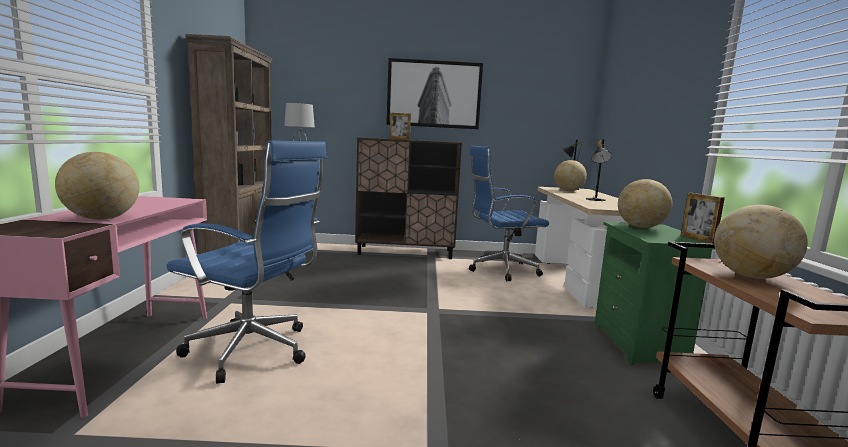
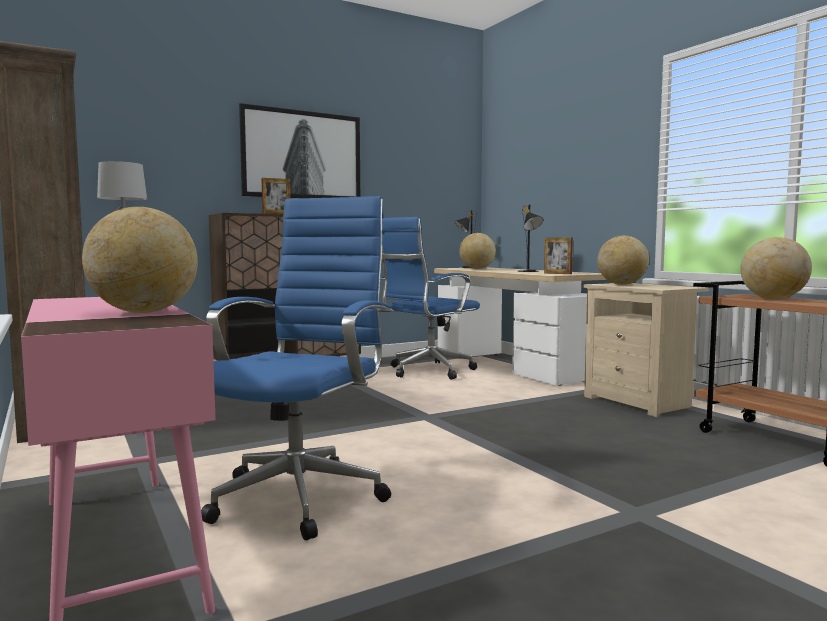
camera: 30 degrees left, 5 degrees down
blue office chair [166,140,327,384] -> blue office chair turned 60 degrees counterclockwise [201,196,392,541]
green nightstand [594,222,715,365] -> beige nightstand [583,283,709,417]
picture frame [681,193,725,244] -> picture frame moved to [544,238,573,274]

